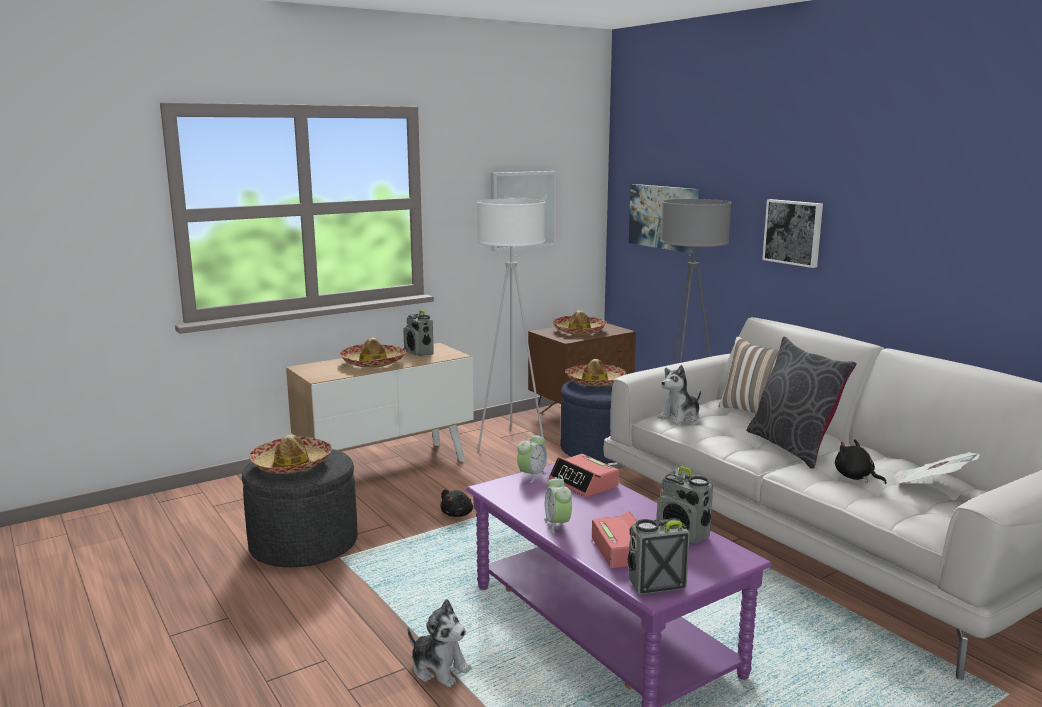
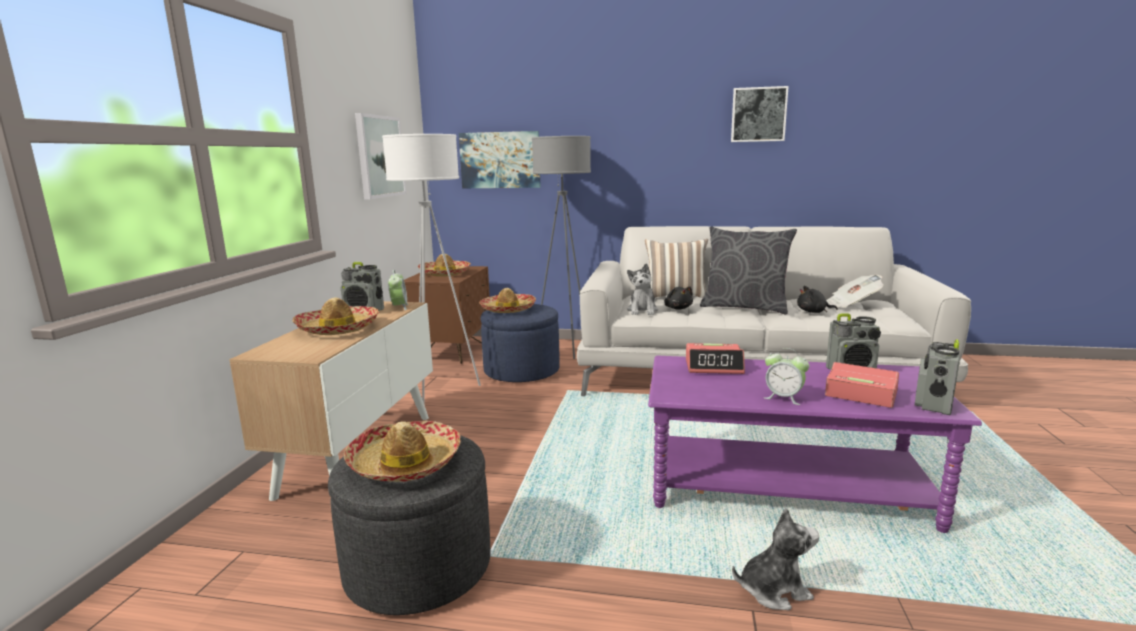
camera: 45 degrees left, 0 degrees up
black plush toy [440,490,473,517] -> black plush toy moved to [664,286,693,310]
alarm clock [517,432,548,483] -> alarm clock moved to [388,270,408,310]
picture [762,199,823,268] -> picture moved to [731,86,789,142]

